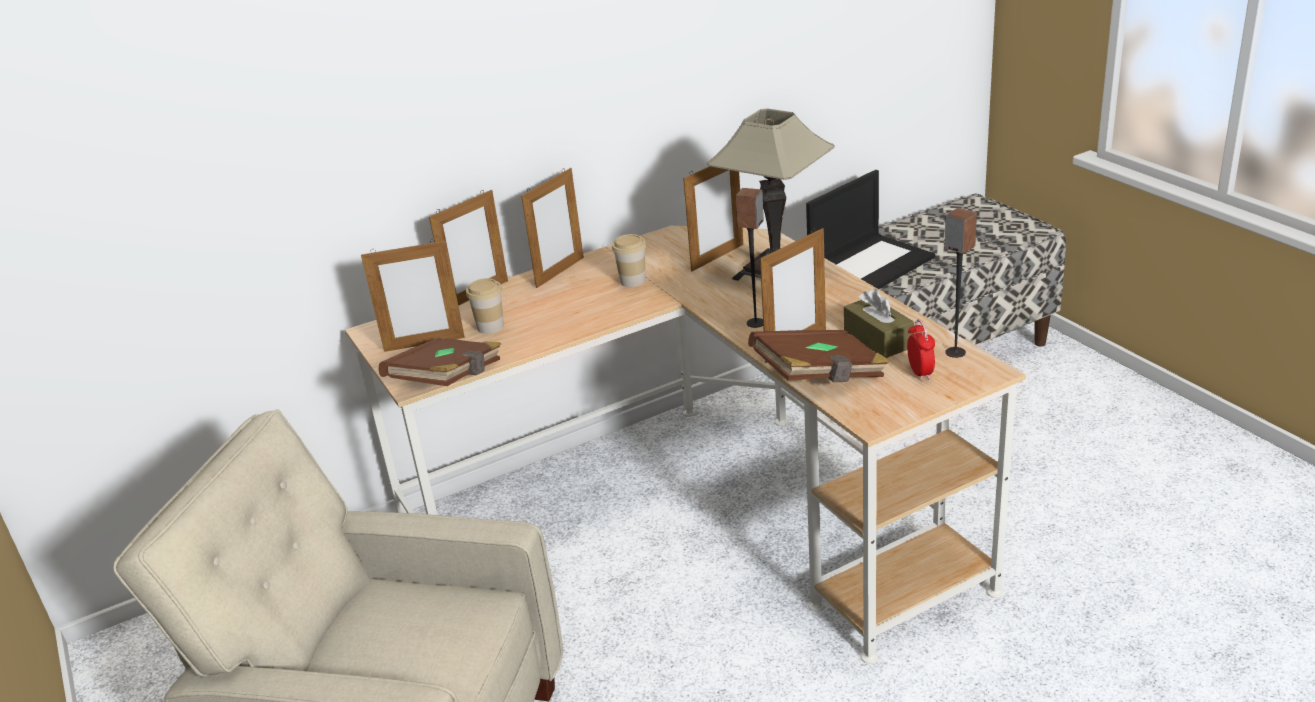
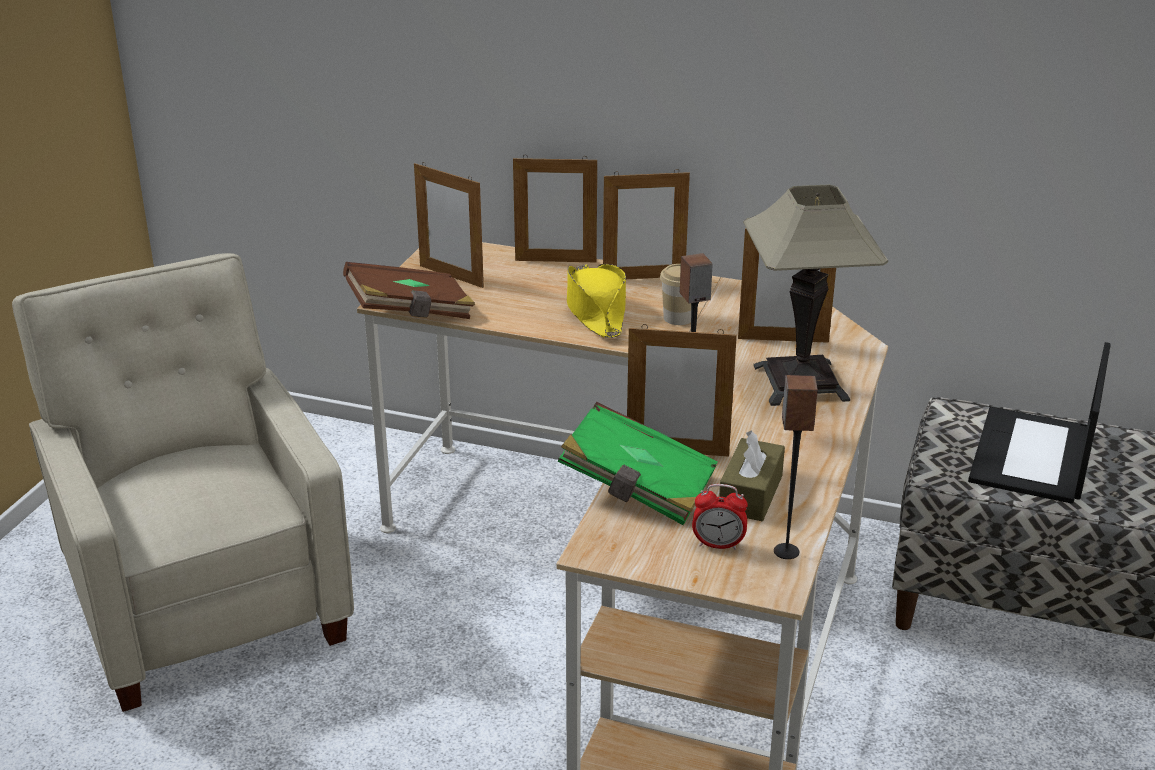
camera: 45 degrees right, 0 degrees up
cup [466,278,504,334] -> none
brown book [748,330,889,382] -> green book [558,402,718,525]
laptop [806,170,935,289] -> laptop turned 105 degrees clockwise [968,342,1111,504]
alarm clock [907,319,935,381] -> alarm clock turned 60 degrees clockwise [692,484,748,550]
none -> yellow hat [567,264,626,338]

